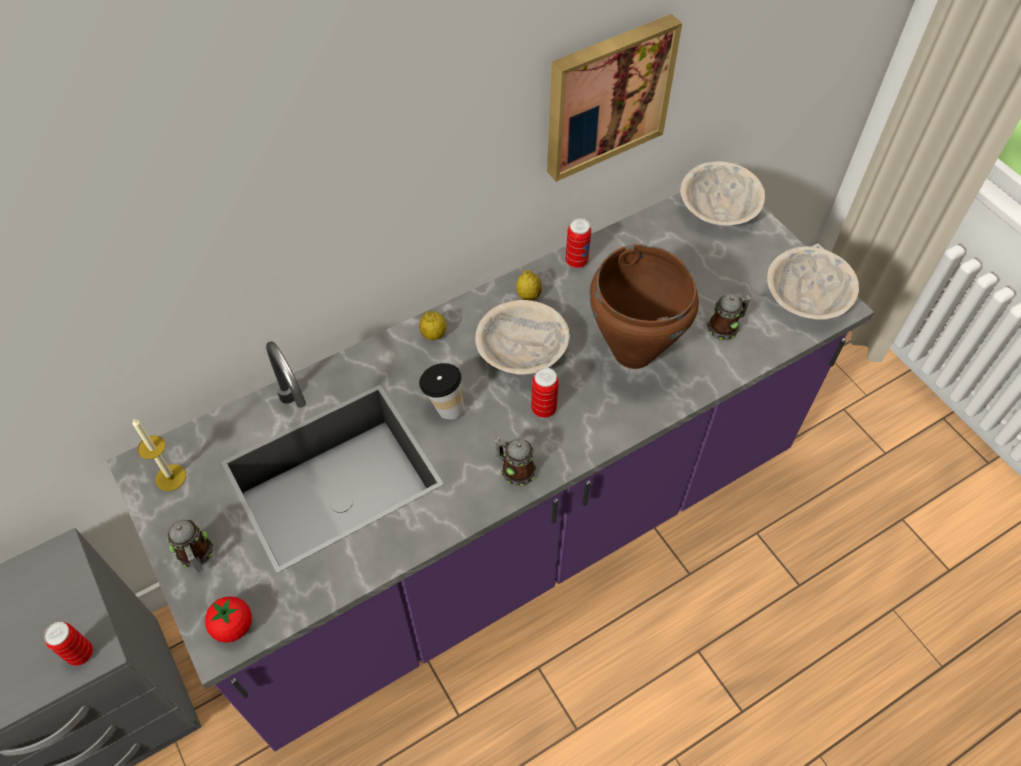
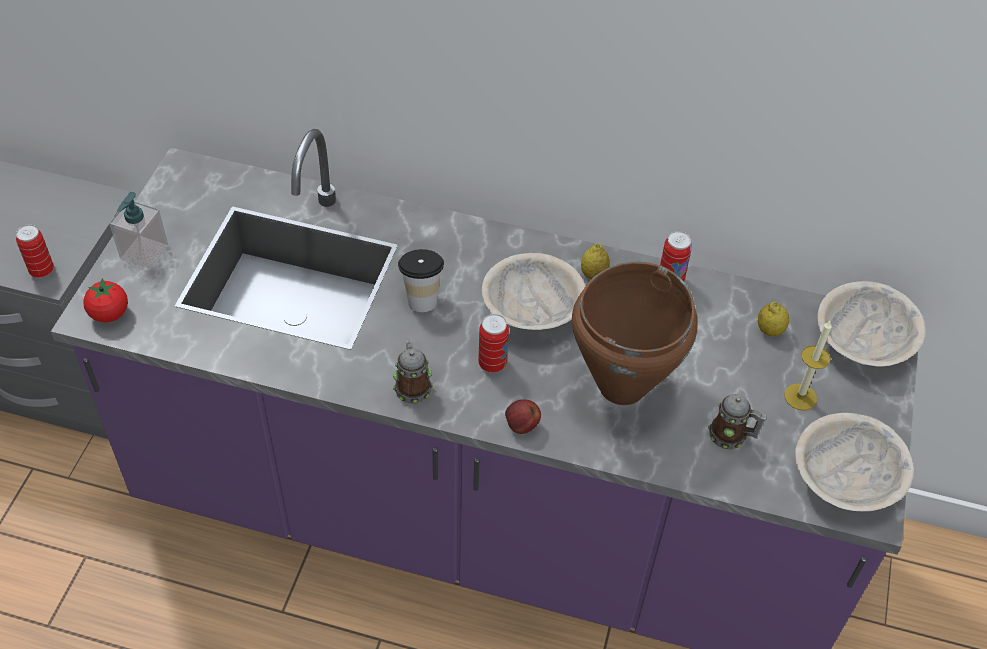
camera: 45 degrees right, 5 degrees down
candle [133,418,186,491] -> candle moved to [784,321,832,411]
mug [167,519,213,573] -> soap dispenser [109,192,168,269]
lemon [419,311,446,340] -> lemon moved to [758,301,789,336]
picture [547,14,682,182] -> none
none -> apple [505,400,541,434]

